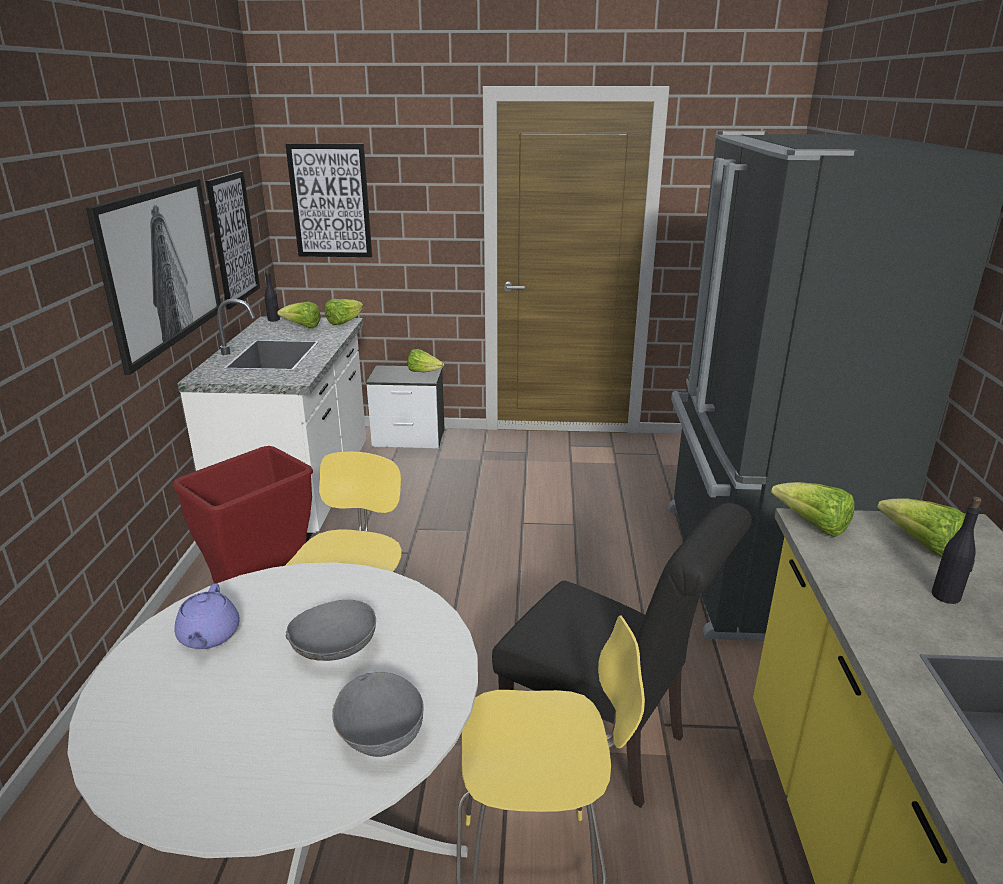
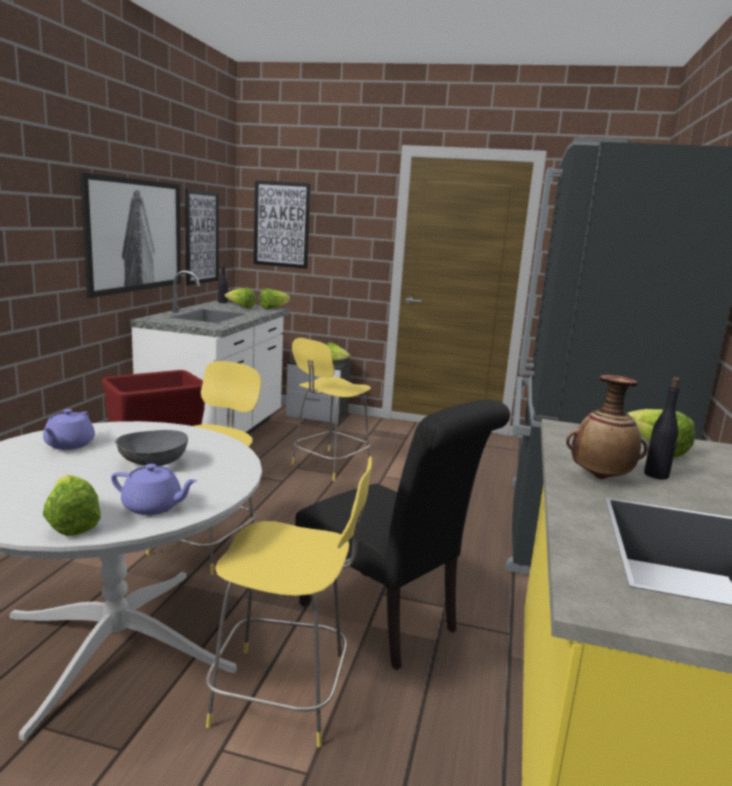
camera: 10 degrees right, 10 degrees down
grey bowl [332,672,424,757] -> purple teapot [111,464,198,515]
lettuce [771,482,855,537] -> lettuce moved to [43,475,101,536]
none -> yellow stool [292,338,371,481]
none -> vase [566,375,648,479]

